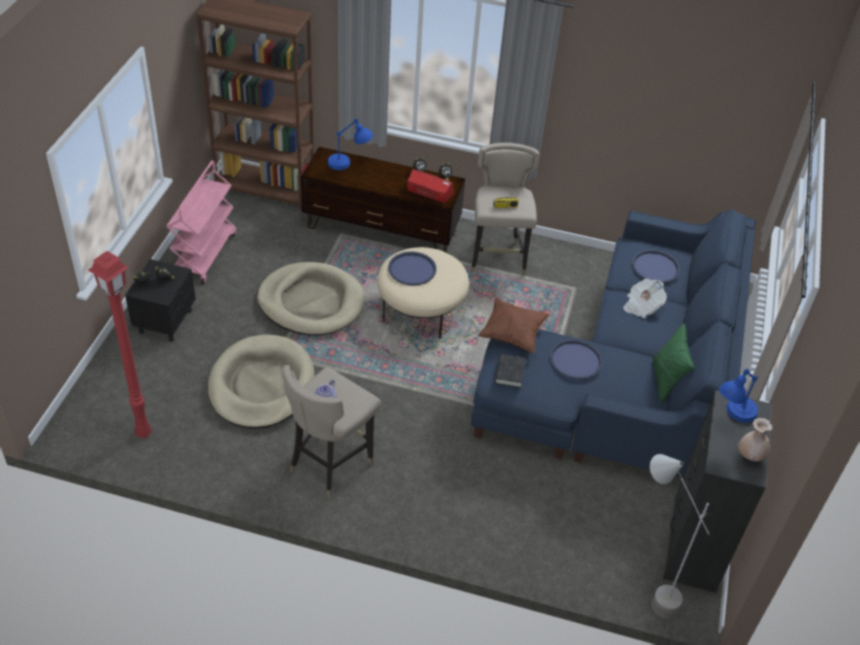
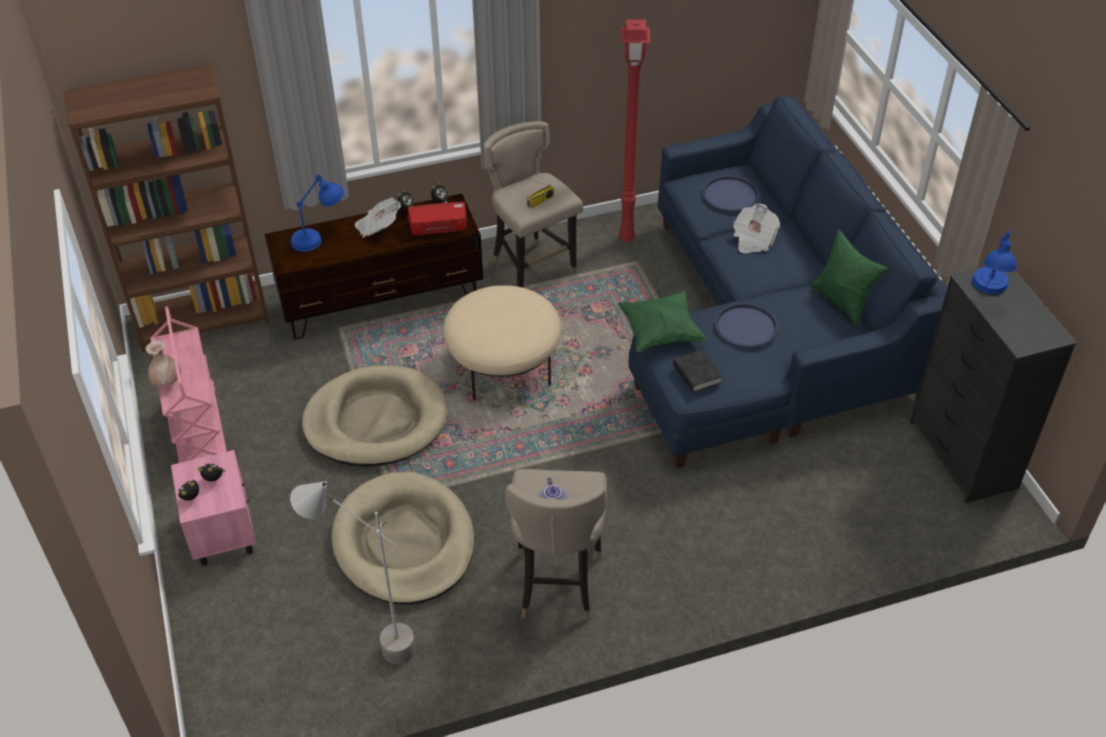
camera: 30 degrees left, 0 degrees up
red floor lamp [88,251,152,438] -> red floor lamp moved to [618,19,650,243]
black nightstand [125,259,196,342] -> pink nightstand [171,450,256,566]
blue tray [388,251,436,286] -> none
brown pillow [478,298,550,353] -> green pillow [617,292,708,352]
grey floor lamp [650,454,712,618] -> grey floor lamp moved to [290,481,416,664]
beige vase [738,418,772,461] -> beige vase moved to [145,340,181,386]
none -> newspaper [355,198,401,238]

